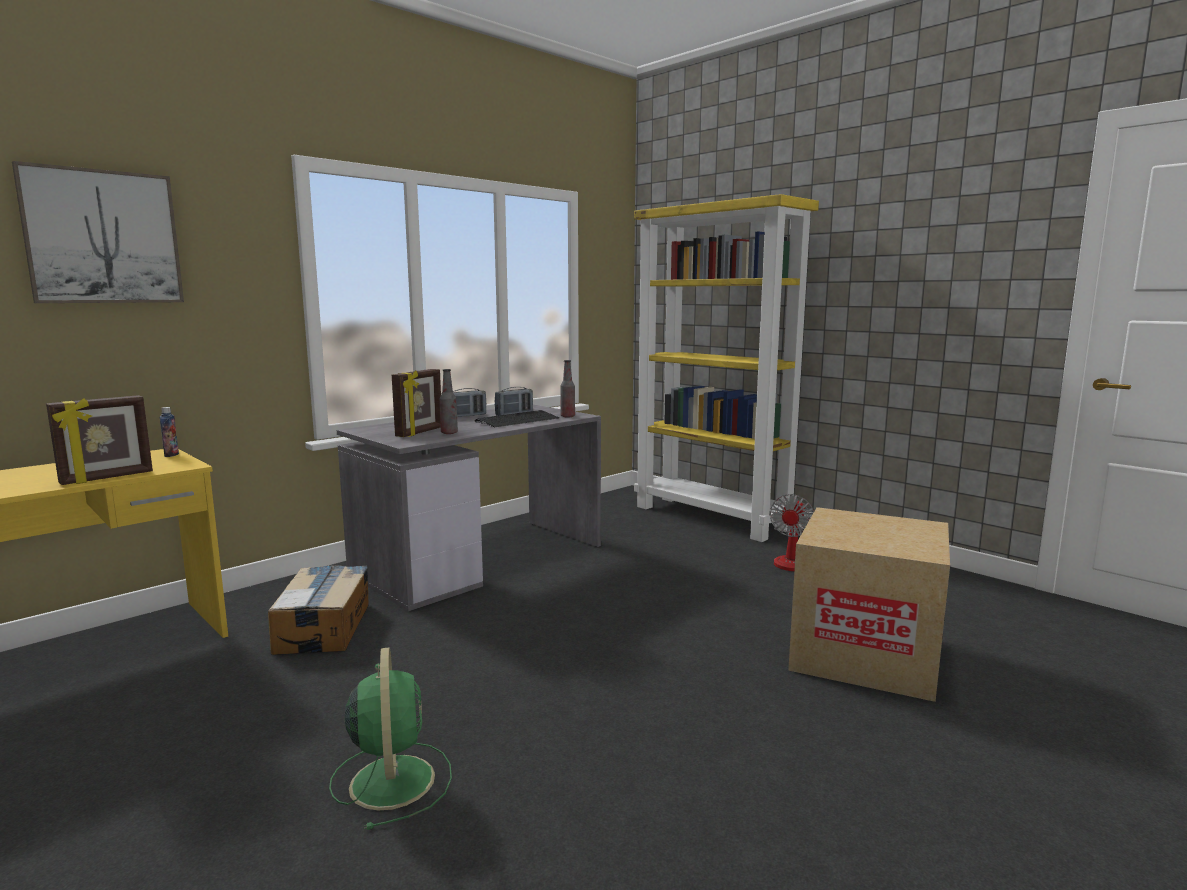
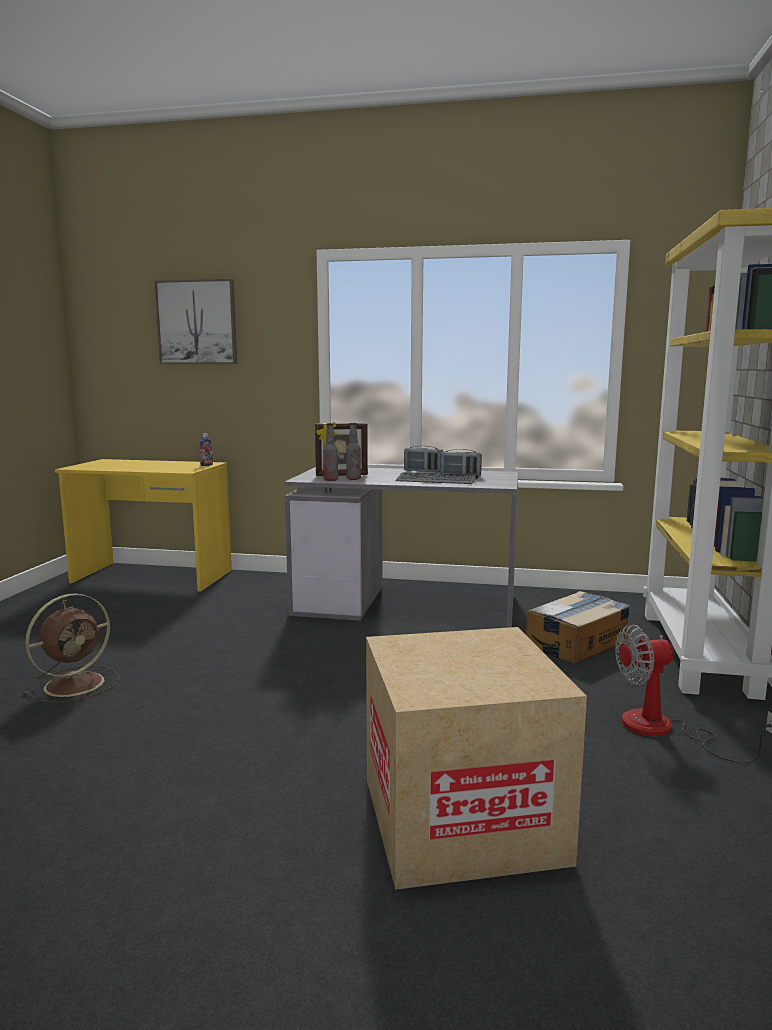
camera: 55 degrees right, 0 degrees up
picture frame [46,395,153,485] -> none
cardboard box [268,565,369,655] -> cardboard box moved to [526,591,630,664]
green fan [329,647,452,830] -> brown fan [23,593,119,703]
bottle [560,360,575,418] -> bottle moved to [323,423,338,481]

